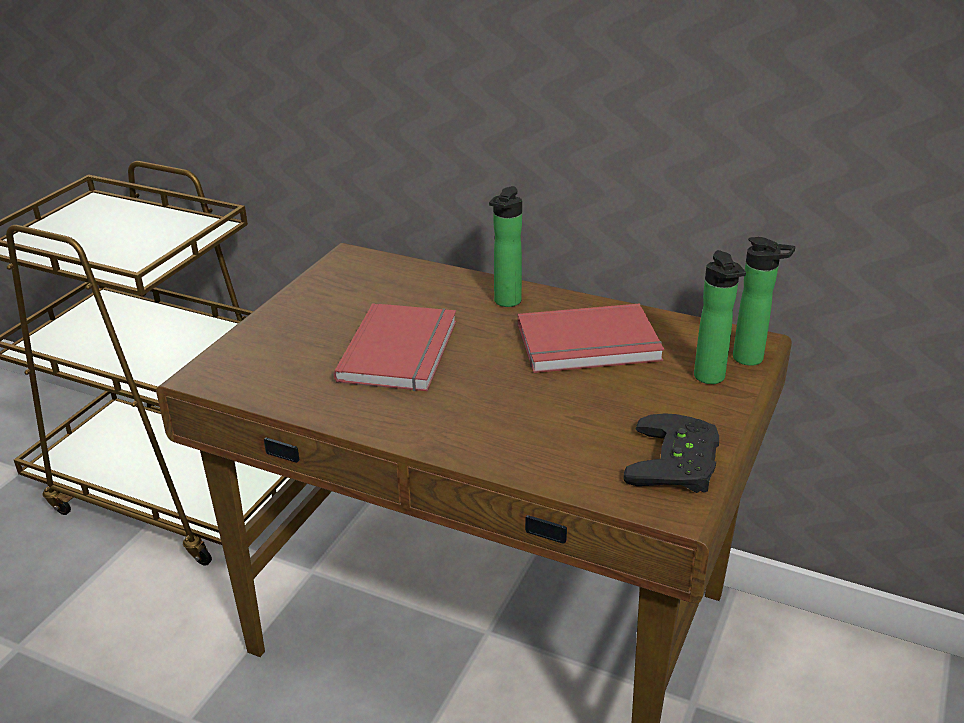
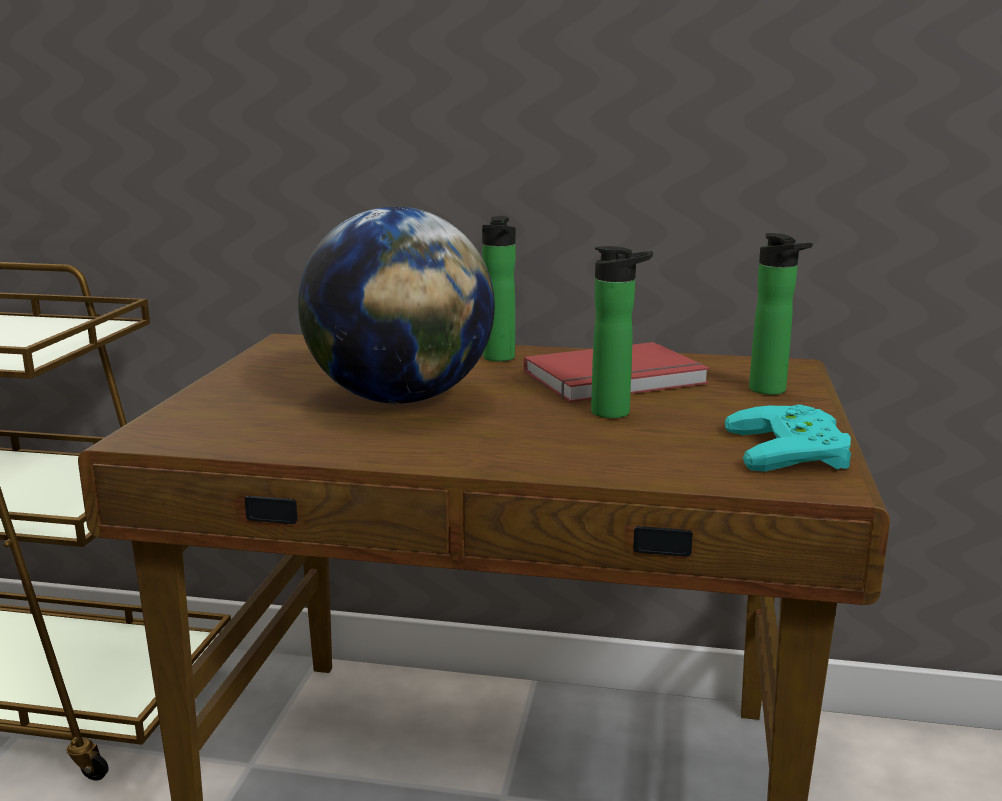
camera: 15 degrees left, 15 degrees down
red book [334,303,456,391] -> globe [298,207,495,404]
black game controller [624,413,719,493] -> turquoise game controller [725,405,851,472]
bottle [733,237,796,366] -> bottle moved to [591,246,653,418]

